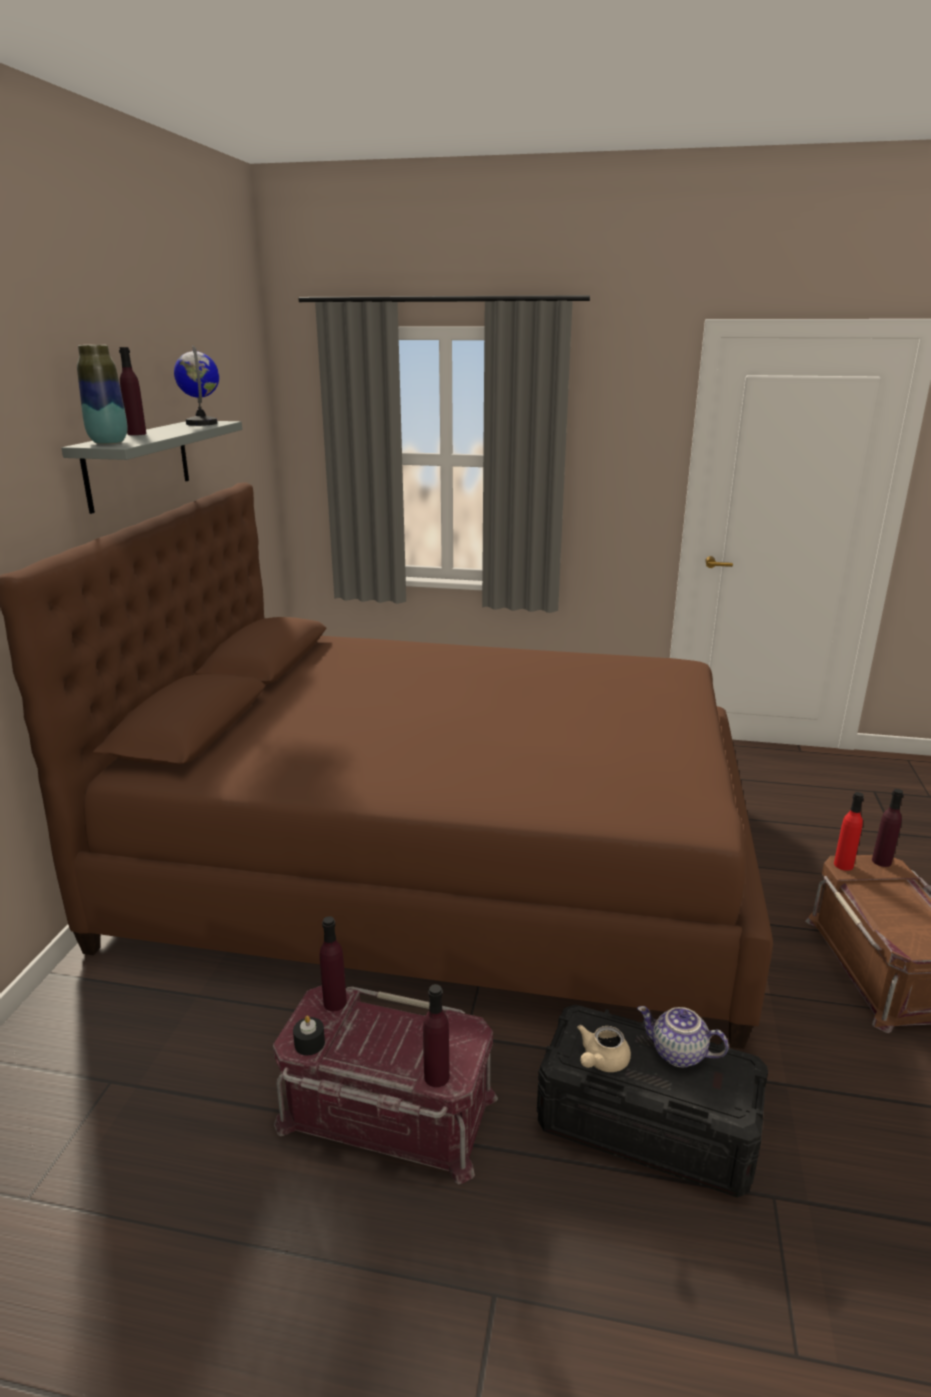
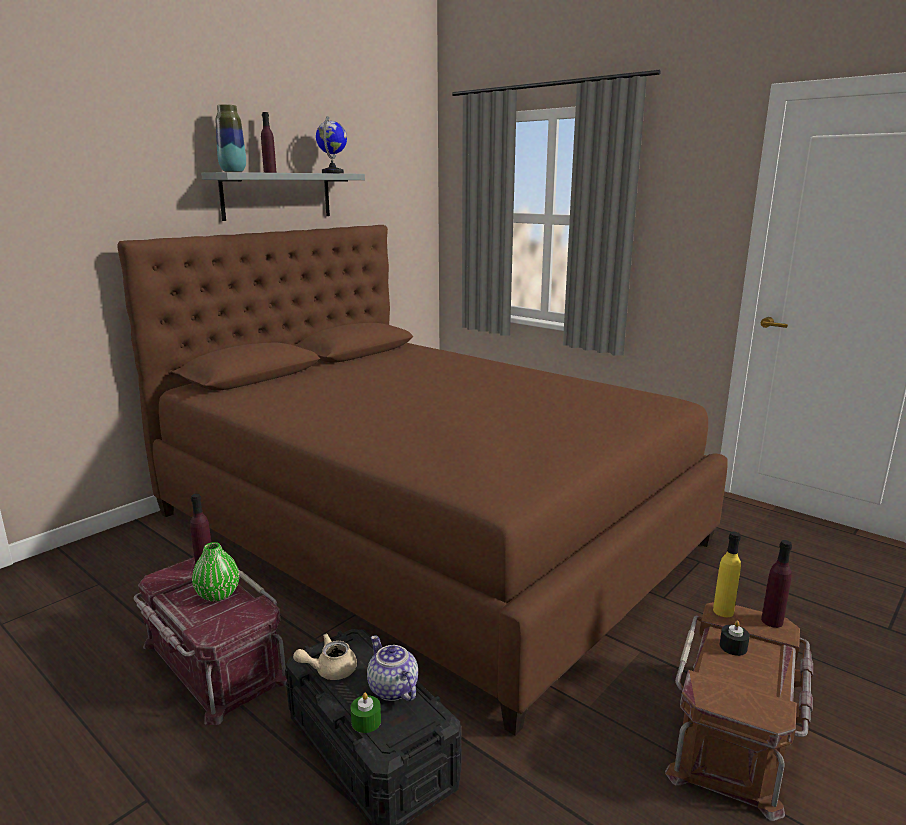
camera: 30 degrees right, 5 degrees down
black candle [293,1016,325,1055] -> black candle moved to [720,620,750,656]
purple bottle [423,984,450,1087] -> none
red bottle [834,792,864,871] -> yellow bottle [713,531,741,617]
none -> green vase [192,542,239,602]
none -> green candle [351,693,381,733]

